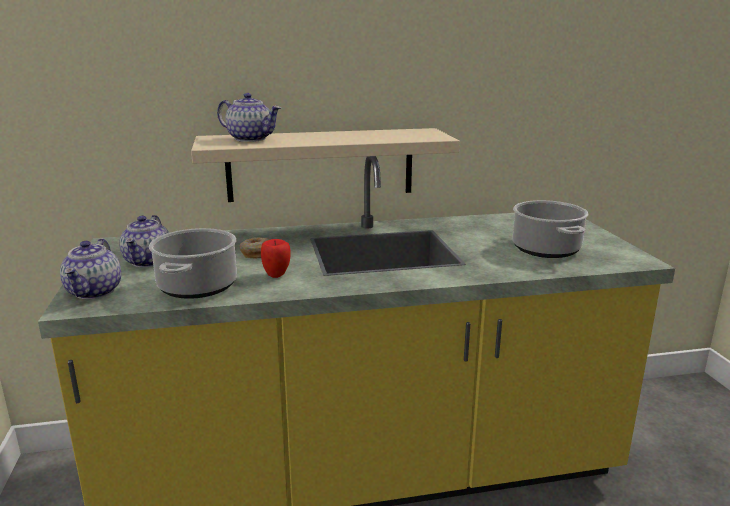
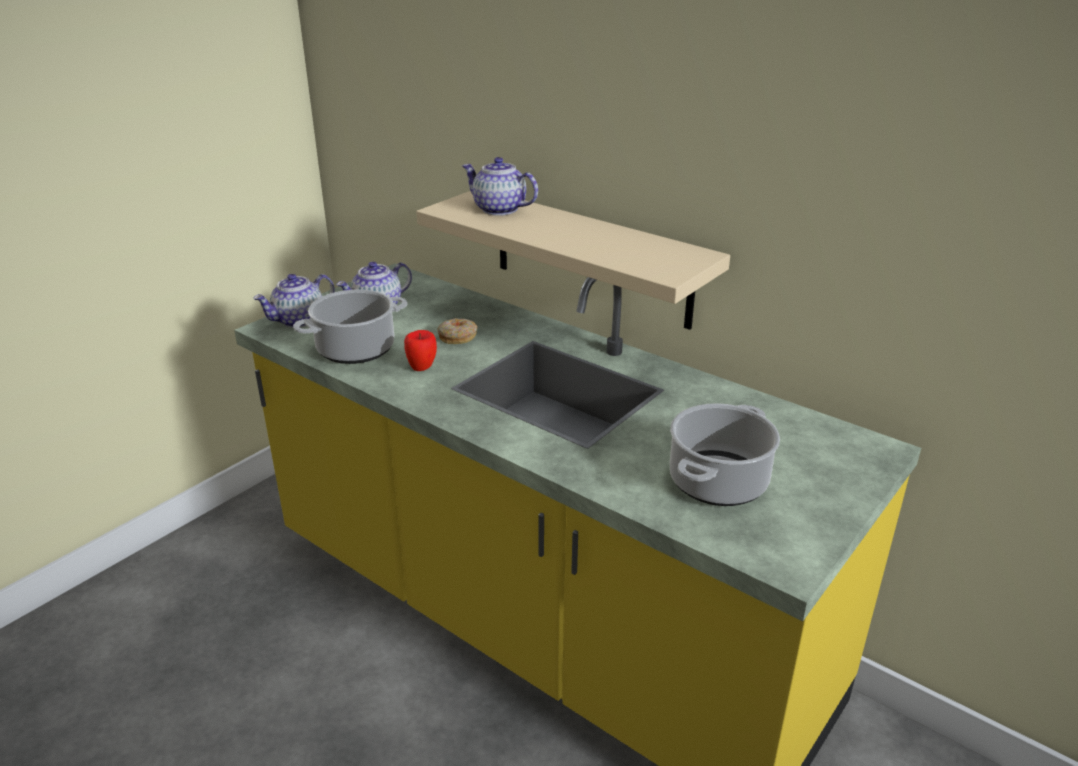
camera: 50 degrees right, 10 degrees up
teapot [217,93,281,142] -> teapot turned 135 degrees clockwise [462,157,538,216]

